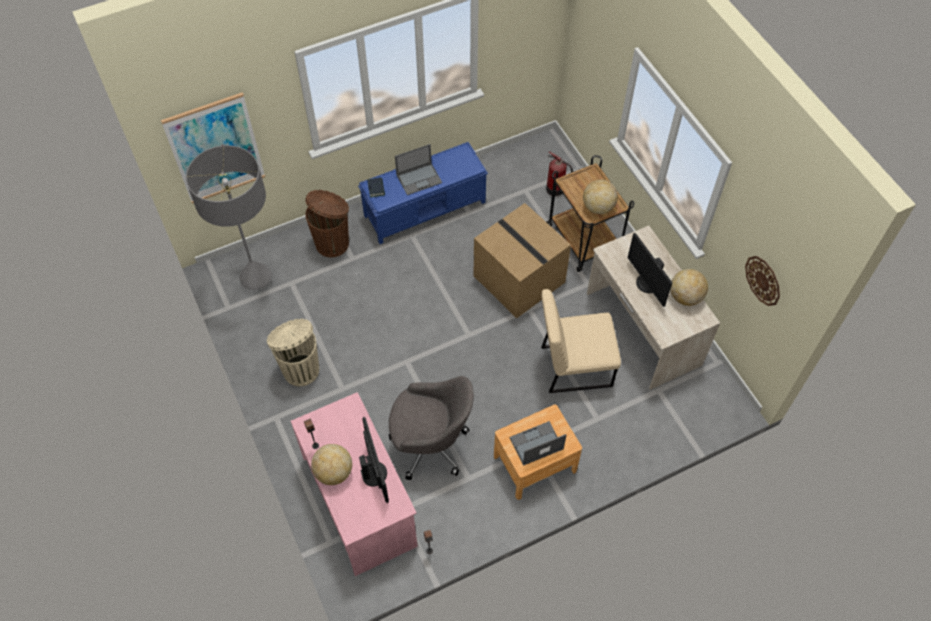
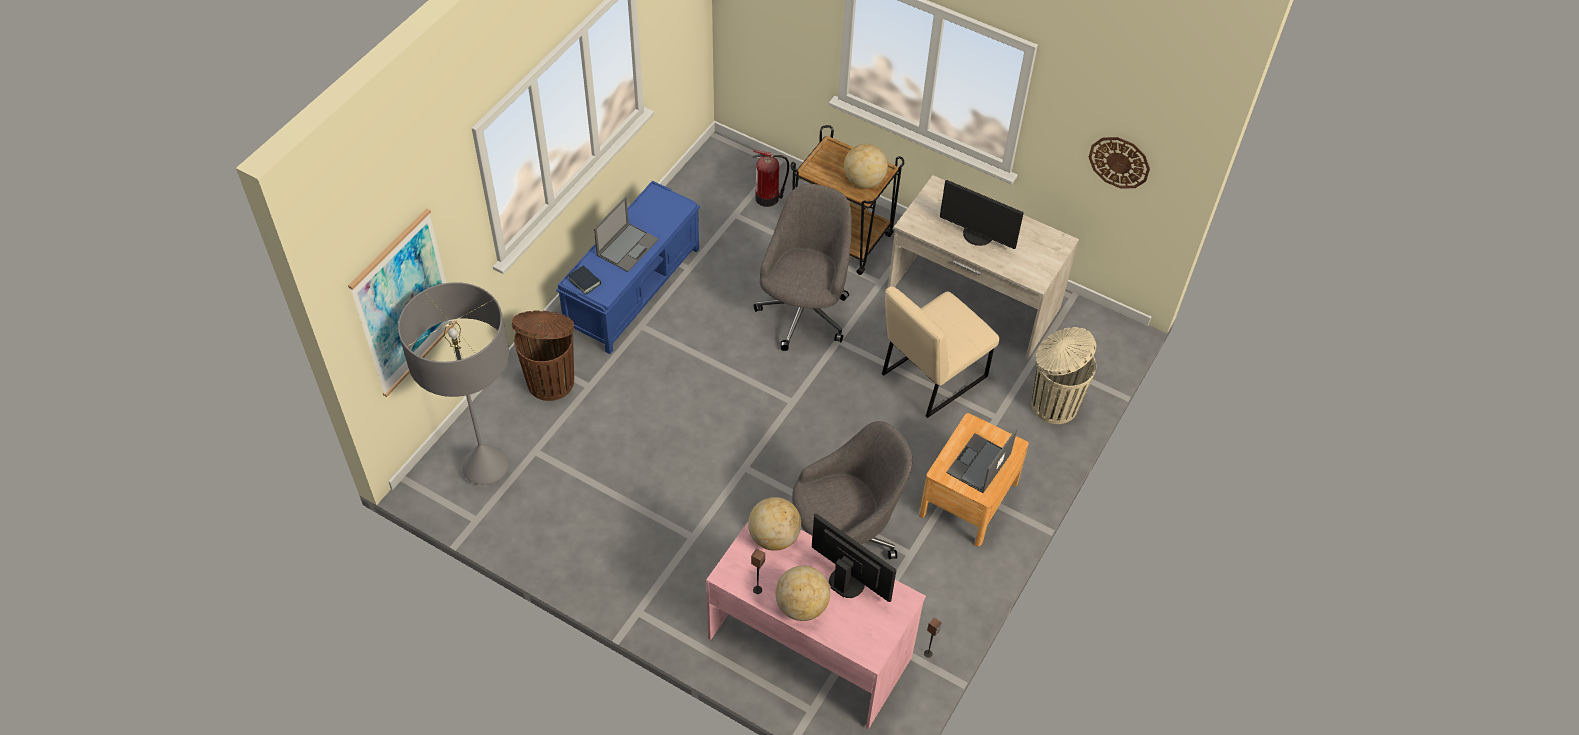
camera: 35 degrees left, 5 degrees down
beige trash can [267,319,319,386] -> beige trash can moved to [1031,327,1096,424]
cardboard box [474,203,571,318] -> grey office chair [754,184,852,351]
globe [670,269,708,306] -> globe moved to [748,497,801,551]

